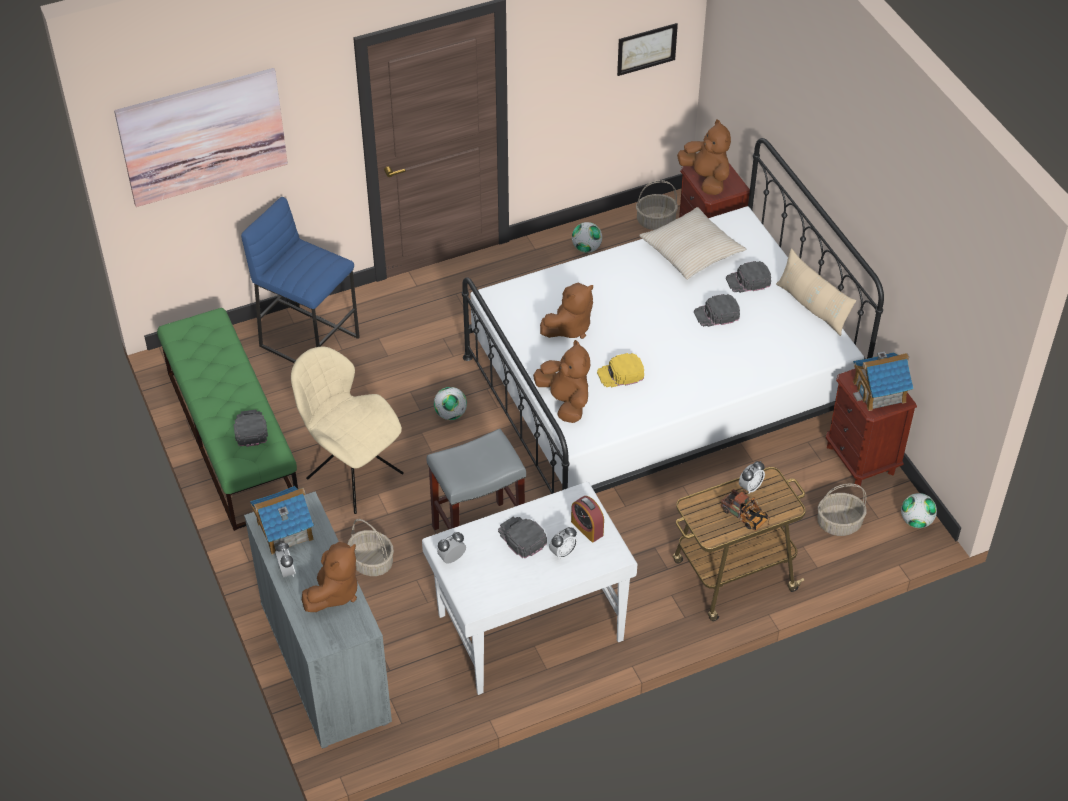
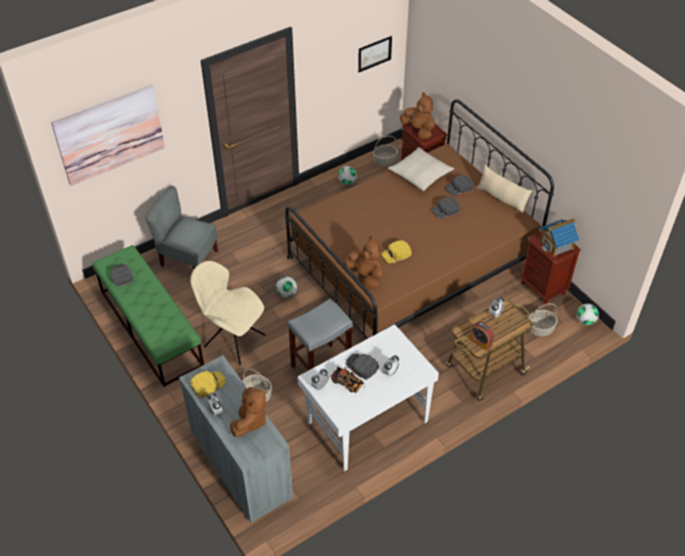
camera: 10 degrees left, 0 degrees up
black cap [234,410,268,447] -> black cap moved to [111,264,133,287]
blue stool [241,197,360,363] -> grey chair [145,186,218,270]
toy house [250,486,314,555] -> yellow cap [190,371,226,398]
white bed [462,138,884,494] -> brown bed [285,99,554,339]
brown plush toy [540,283,593,339] -> none
alarm clock [571,496,604,543] -> alarm clock moved to [469,322,494,351]
toy truck [720,489,769,531] -> toy truck moved to [331,367,364,393]

